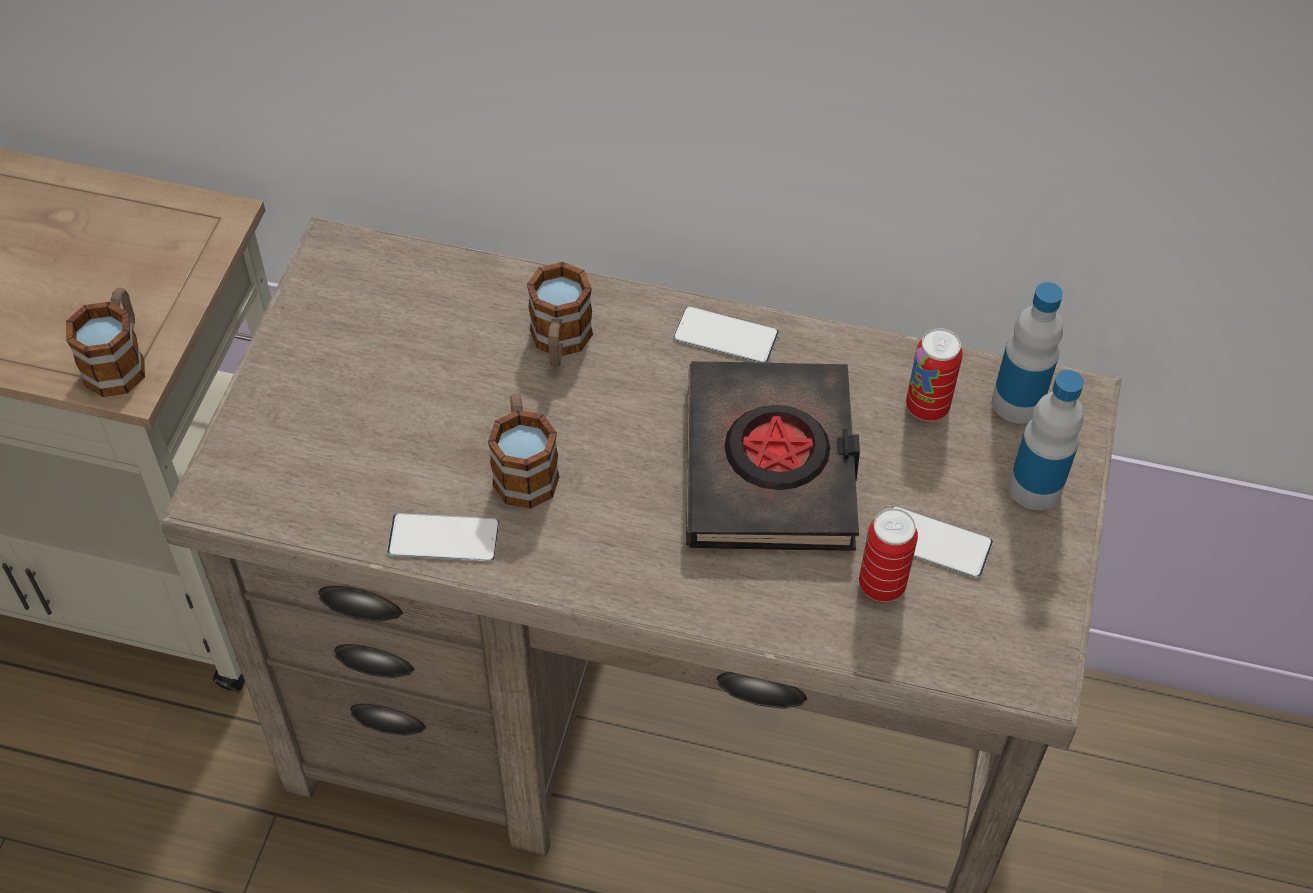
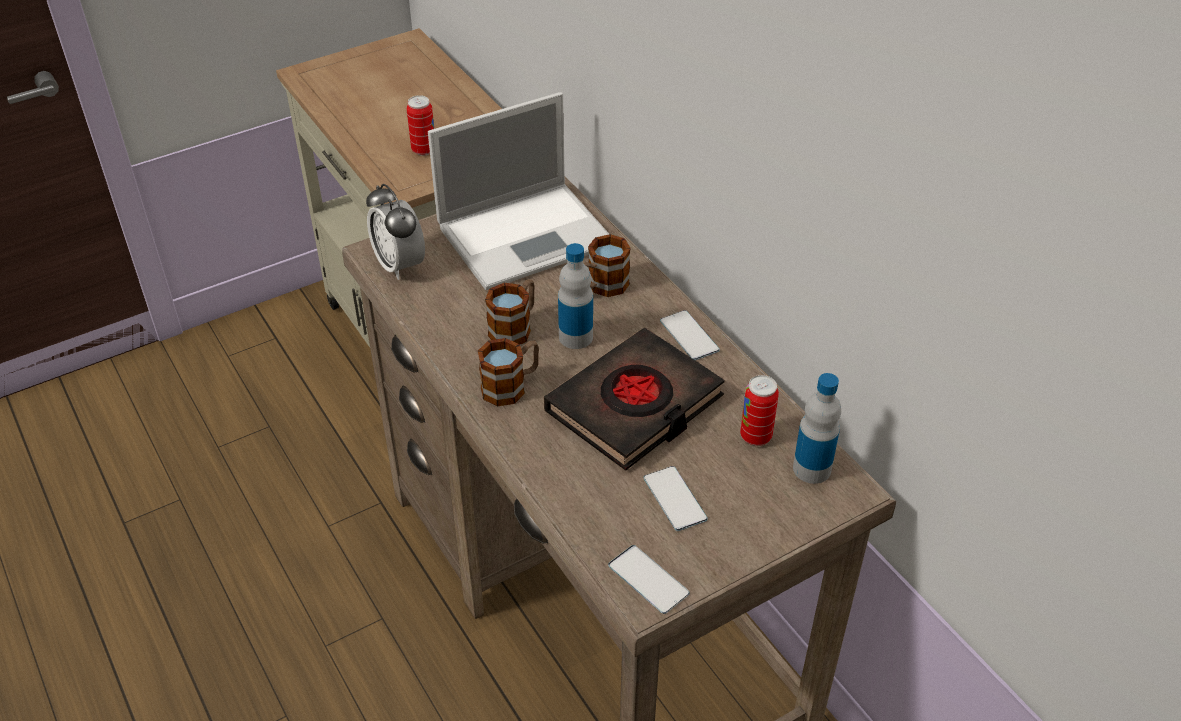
camera: 45 degrees right, 10 degrees down
mug [66,288,145,397] -> mug moved to [478,338,539,407]
phone [387,513,499,561] -> phone moved to [608,545,690,614]
can [859,508,918,602] -> can moved to [407,95,434,156]
bottle [1009,370,1084,510] -> bottle moved to [558,243,593,349]
none -> alarm clock [366,184,425,280]
none -> laptop [428,92,609,290]

